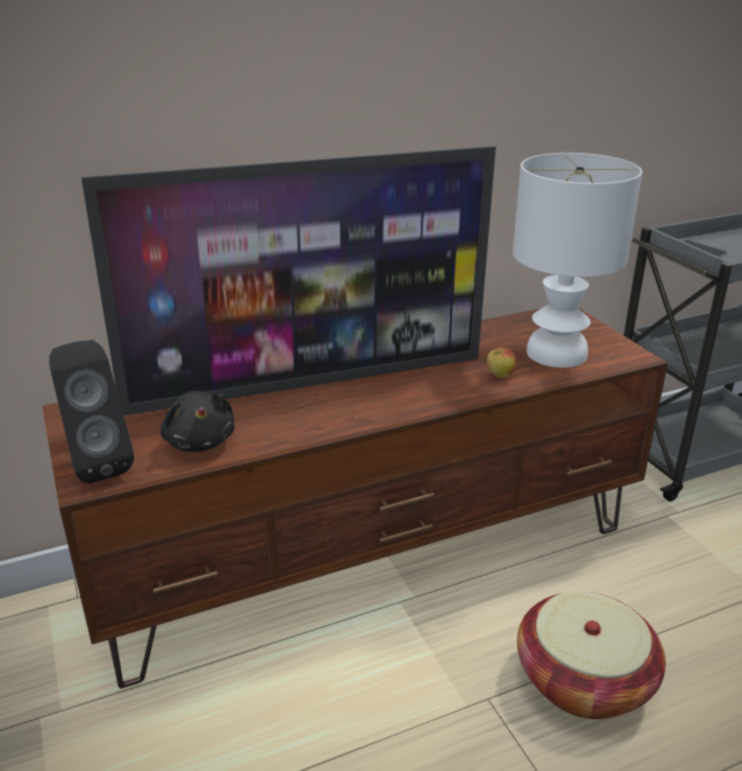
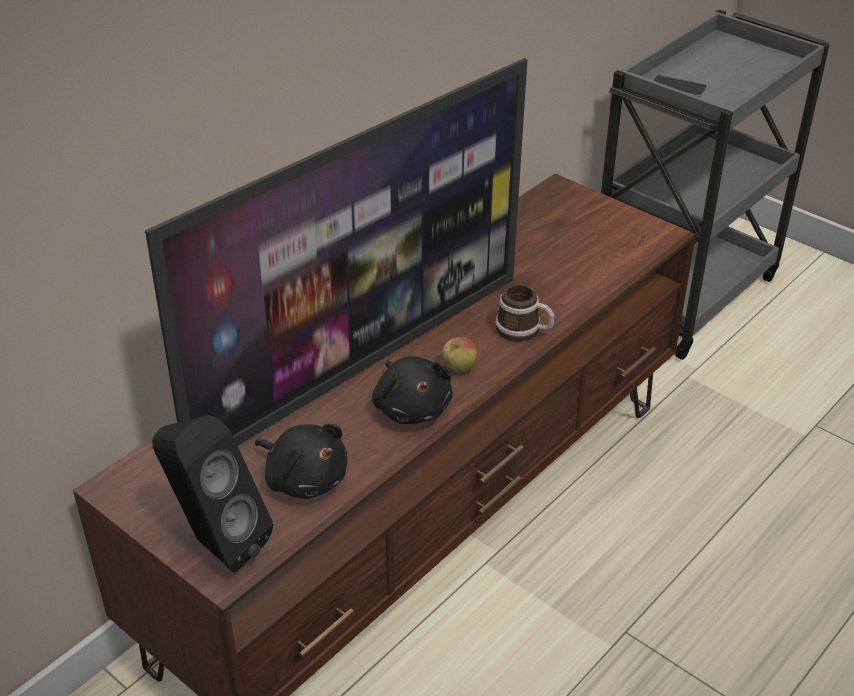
camera: 25 degrees left, 10 degrees up
apple [487,348,516,378] -> apple moved to [442,337,477,373]
white table lamp [513,153,642,368] -> none
basket [517,591,666,719] -> none
none -> black plush toy [372,356,453,424]
none -> mug [495,285,554,342]

